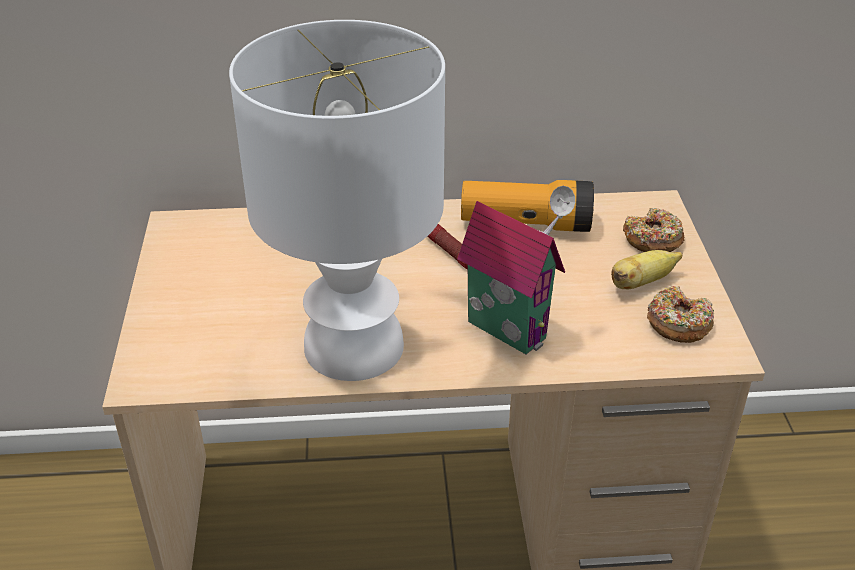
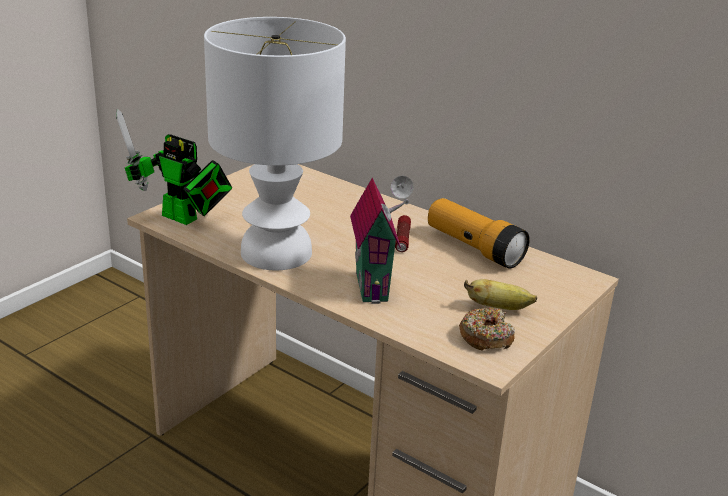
camera: 40 degrees right, 10 degrees down
donut [623,208,684,252] -> none
none -> toy robot [116,109,232,225]

